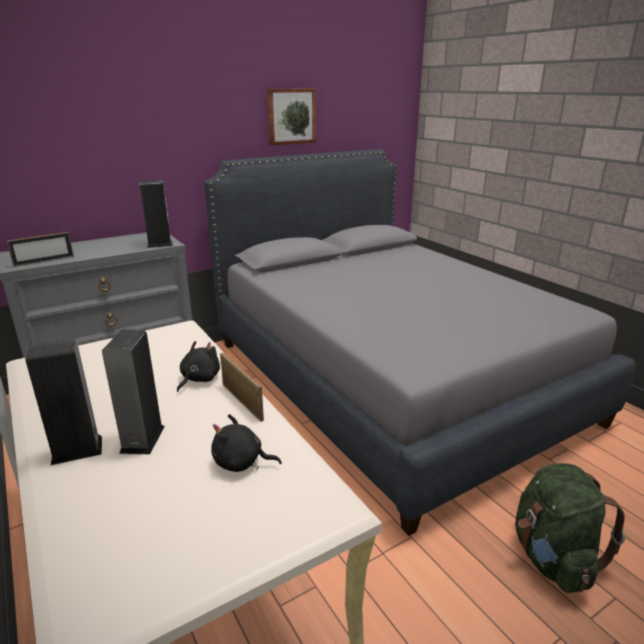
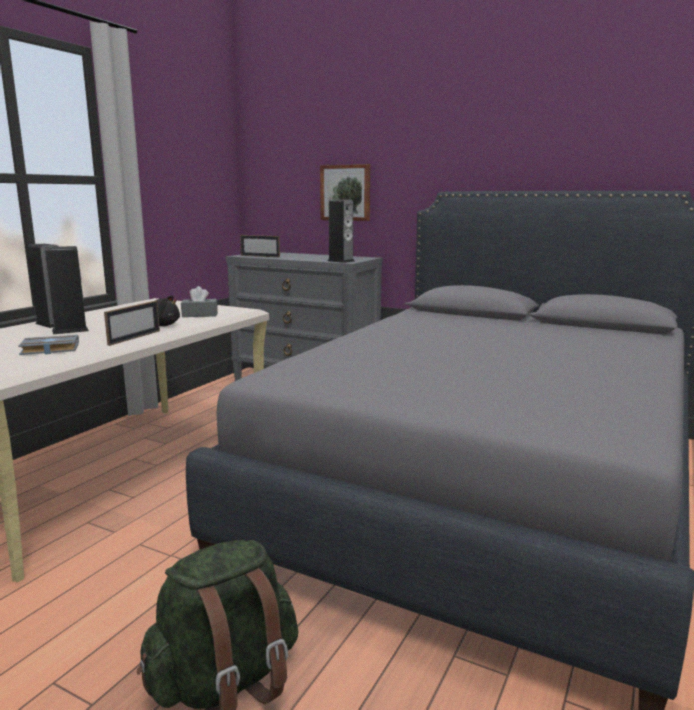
camera: 60 degrees right, 10 degrees down
black plush toy [211,414,282,472] -> grey book [18,335,79,355]
picture [267,89,316,145] -> picture moved to [320,164,370,221]
none -> grey tissue box [181,286,218,317]

